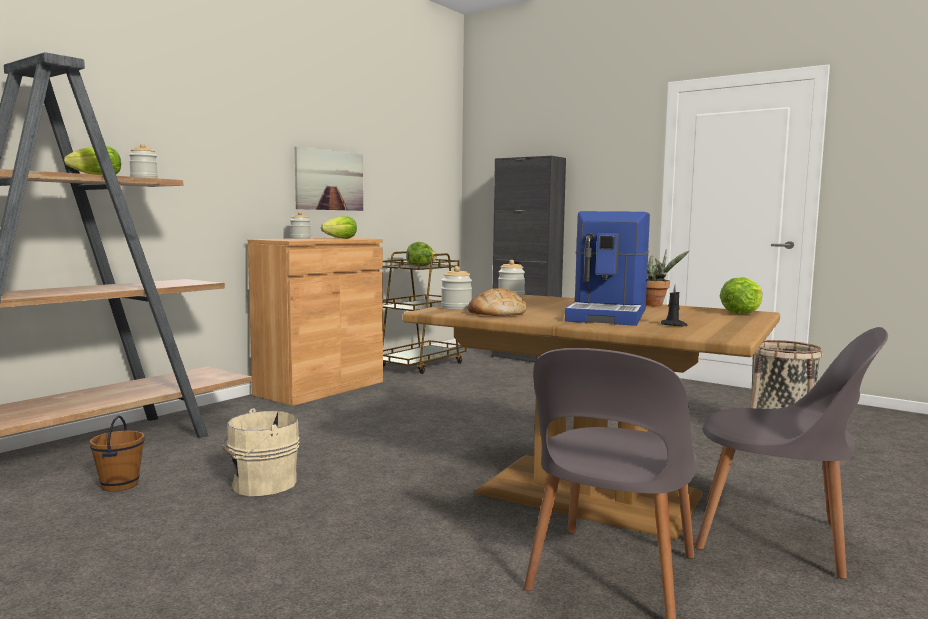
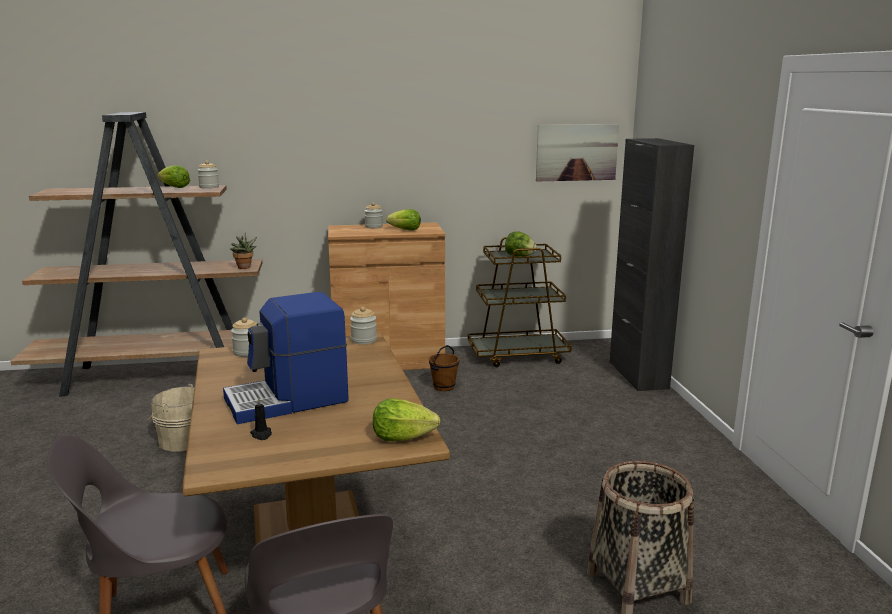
camera: 45 degrees right, 10 degrees up
brown bucket [89,415,145,492] -> brown bucket moved to [429,345,460,391]
picture [295,147,363,211] -> picture moved to [536,124,619,181]
bread [468,288,526,316] -> none
potted plant [646,249,689,306] -> potted plant moved to [230,233,257,269]

